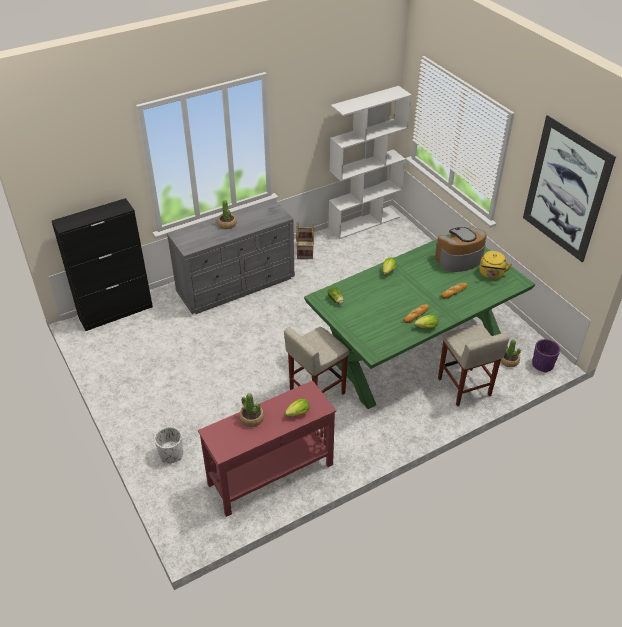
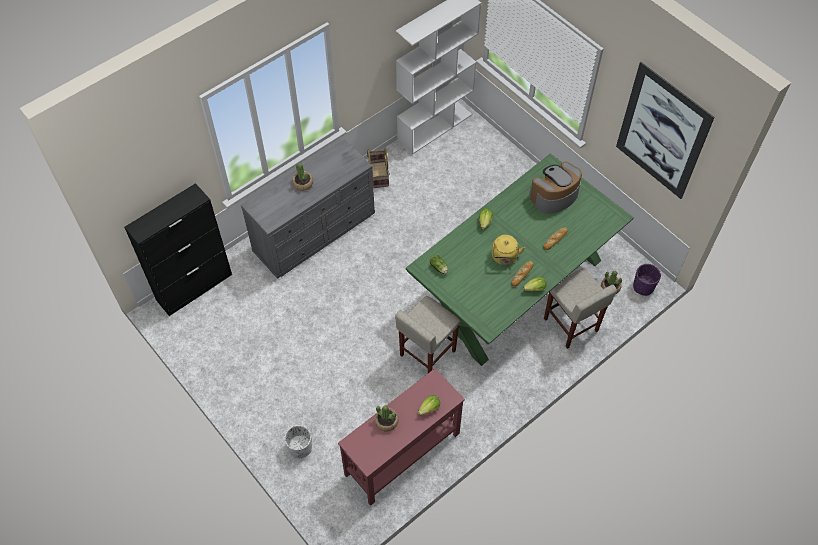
camera: 10 degrees left, 15 degrees up
yellow kettle [479,251,512,279] -> yellow kettle moved to [491,235,525,265]

